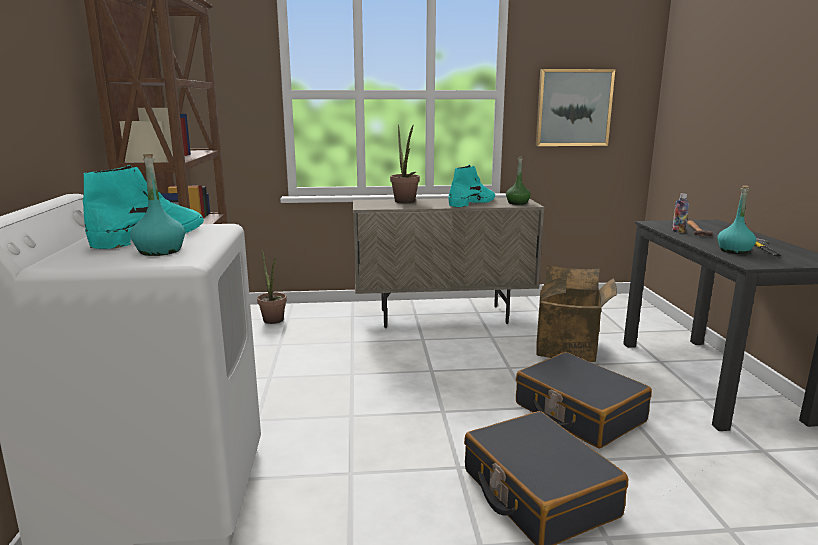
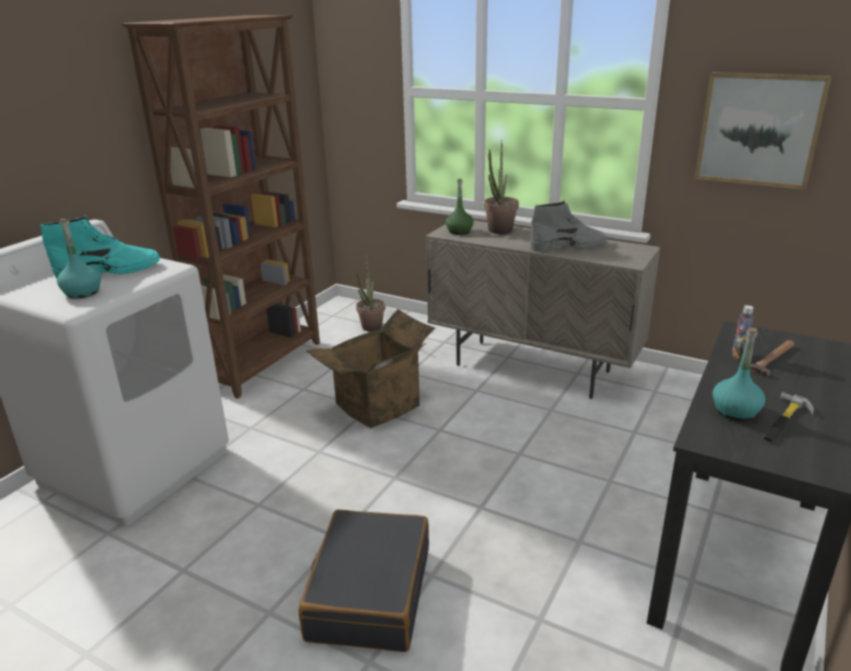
camera: 35 degrees right, 10 degrees up
turquoise boot [448,165,495,207] -> grey boot [530,200,607,252]
green bottle [506,156,531,205] -> green bottle moved to [446,179,474,235]
black suitcase [516,352,652,449] -> none
cardboard box [536,265,617,362] -> cardboard box moved to [307,309,435,428]

